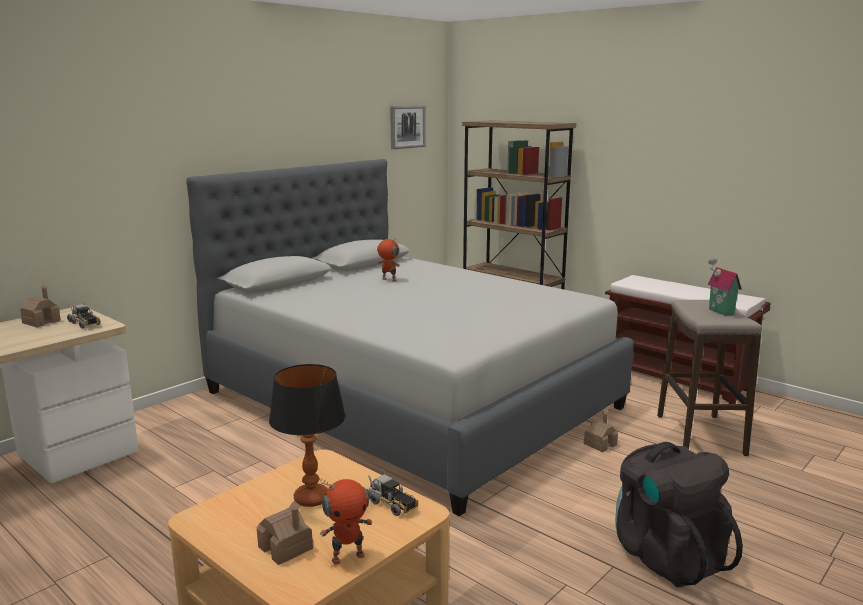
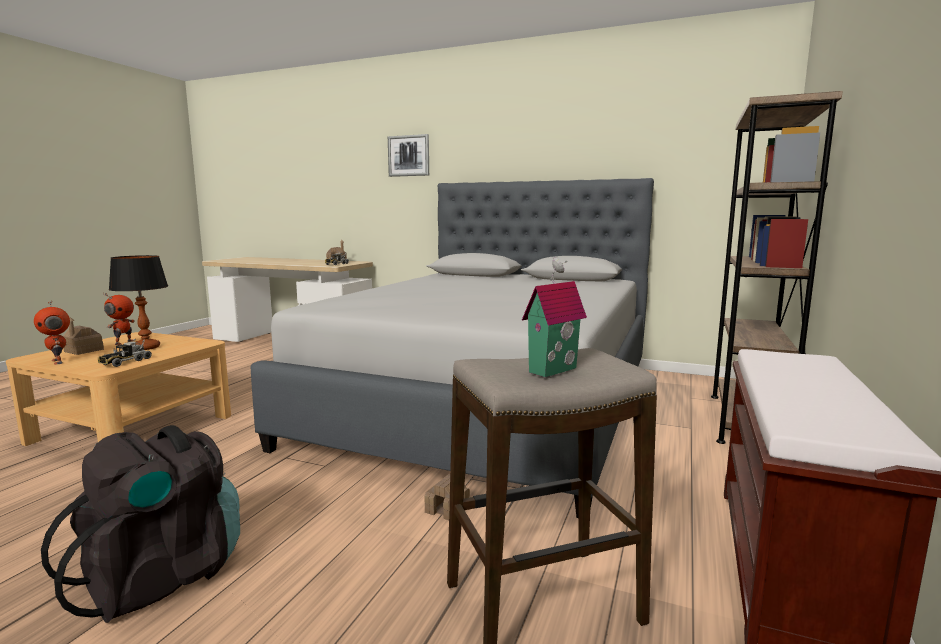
camera: 70 degrees right, 5 degrees down
toy robot [377,238,400,282] -> toy robot moved to [103,293,135,345]
picture [390,106,426,149] -> picture moved to [388,134,429,177]

